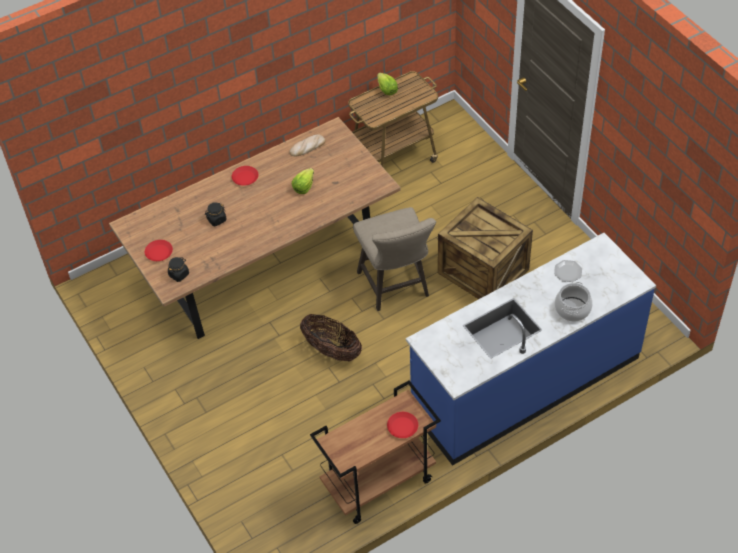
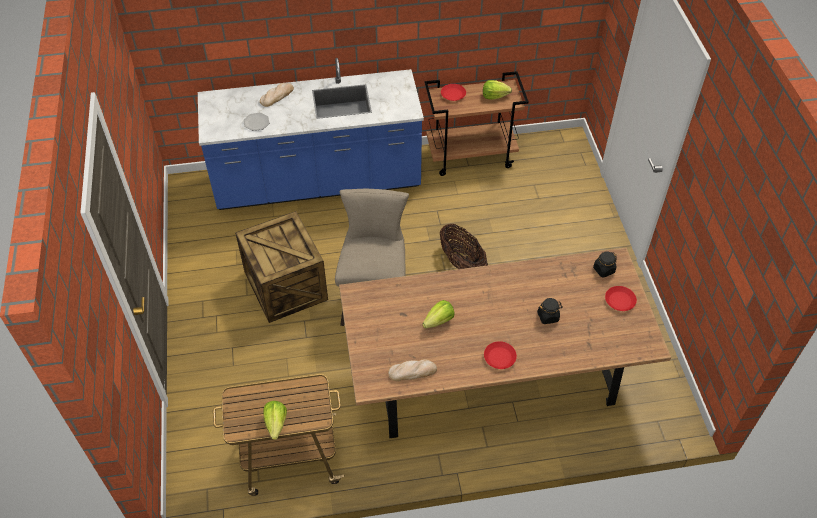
camera: 160 degrees left, 0 degrees up
cooking pot [555,282,593,322] -> bread [260,83,294,107]
none -> lettuce [483,80,512,99]

